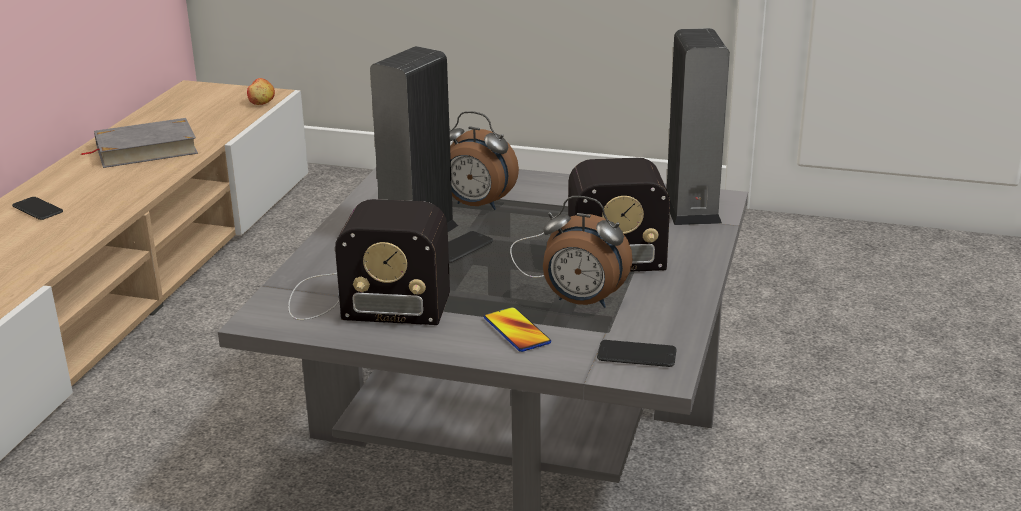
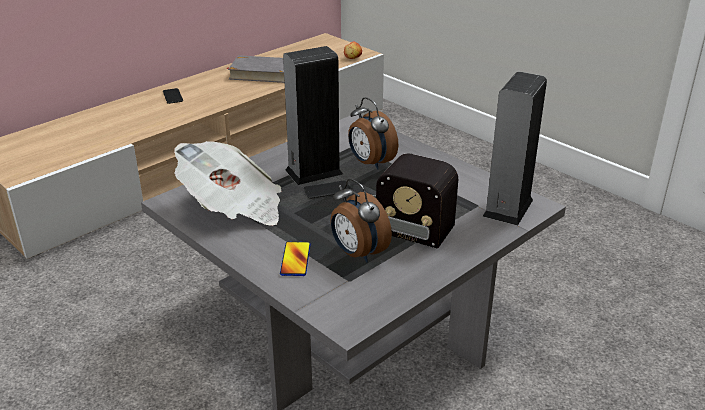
camera: 30 degrees right, 5 degrees up
radio [288,199,450,325] -> newspaper [174,141,281,226]
phone [597,340,677,367] -> none

